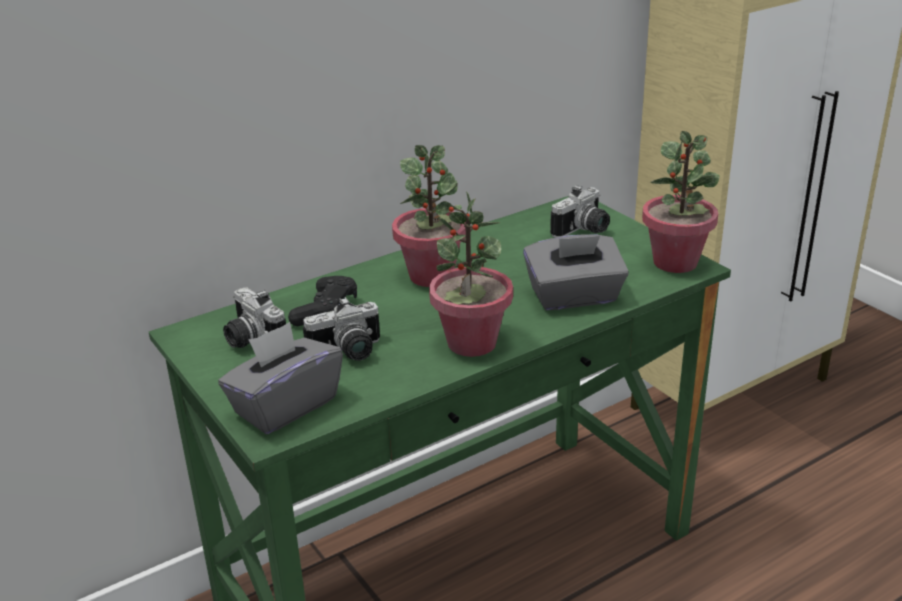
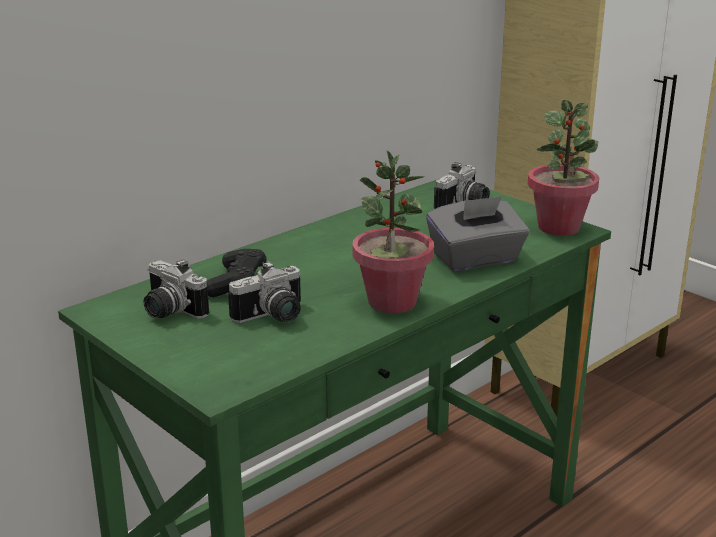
camera: 10 degrees left, 5 degrees down
grey tissue box [218,322,343,434] -> none
potted plant [392,145,466,287] -> none

